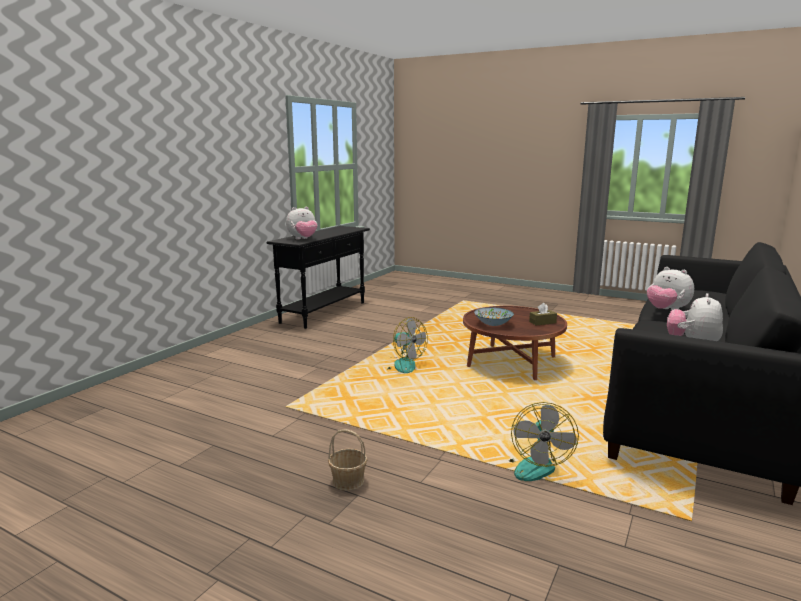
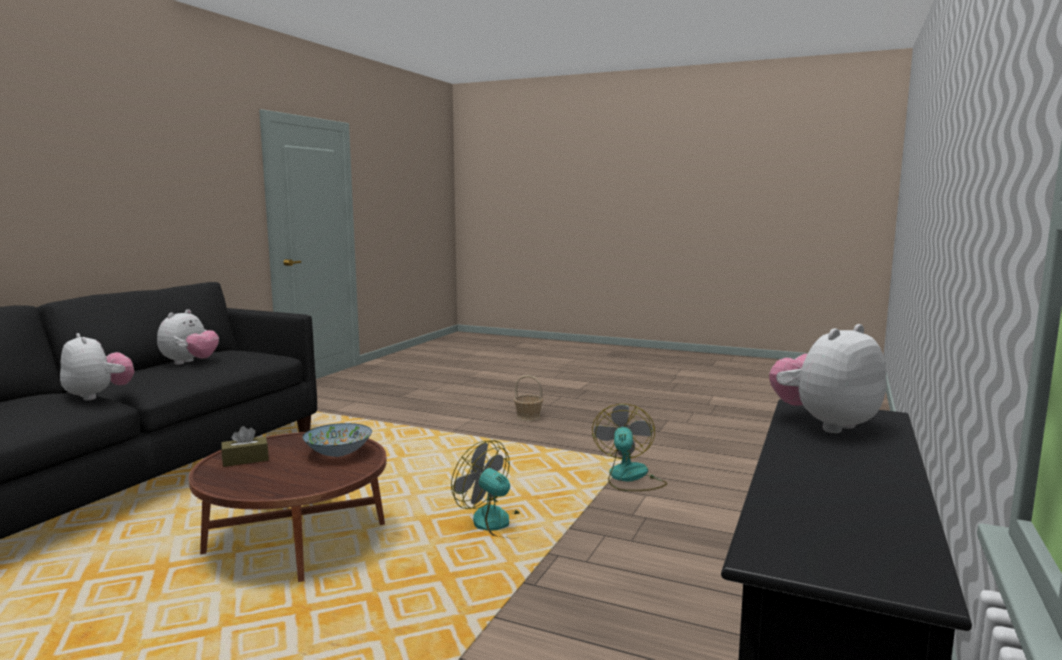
camera: 175 degrees right, 5 degrees down
fan [509,402,579,481] -> fan moved to [592,404,667,491]

